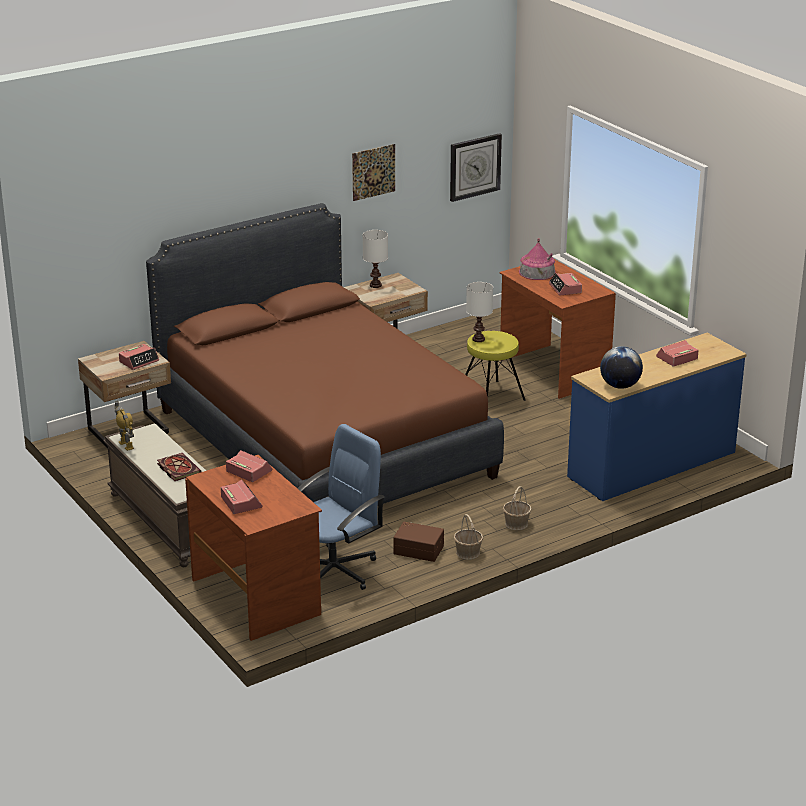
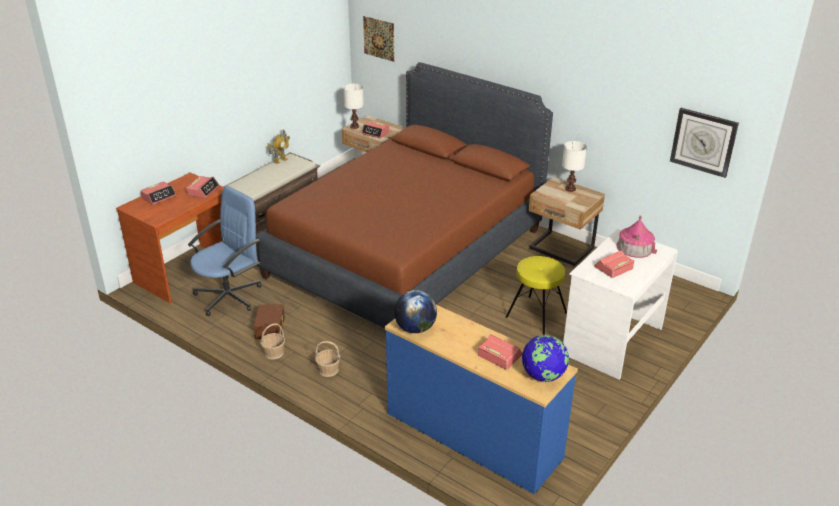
camera: 70 degrees right, 5 degrees up
book [157,453,202,481] -> none
blue office chair [297,424,385,590] -> blue office chair turned 75 degrees counterclockwise [188,186,261,316]
picture [352,144,395,201] -> picture moved to [363,16,394,62]
white table lamp [466,282,493,342] -> white table lamp moved to [343,83,364,129]
brown desk [499,259,616,399] -> white desk [563,229,678,380]
none -> globe [522,335,569,382]

